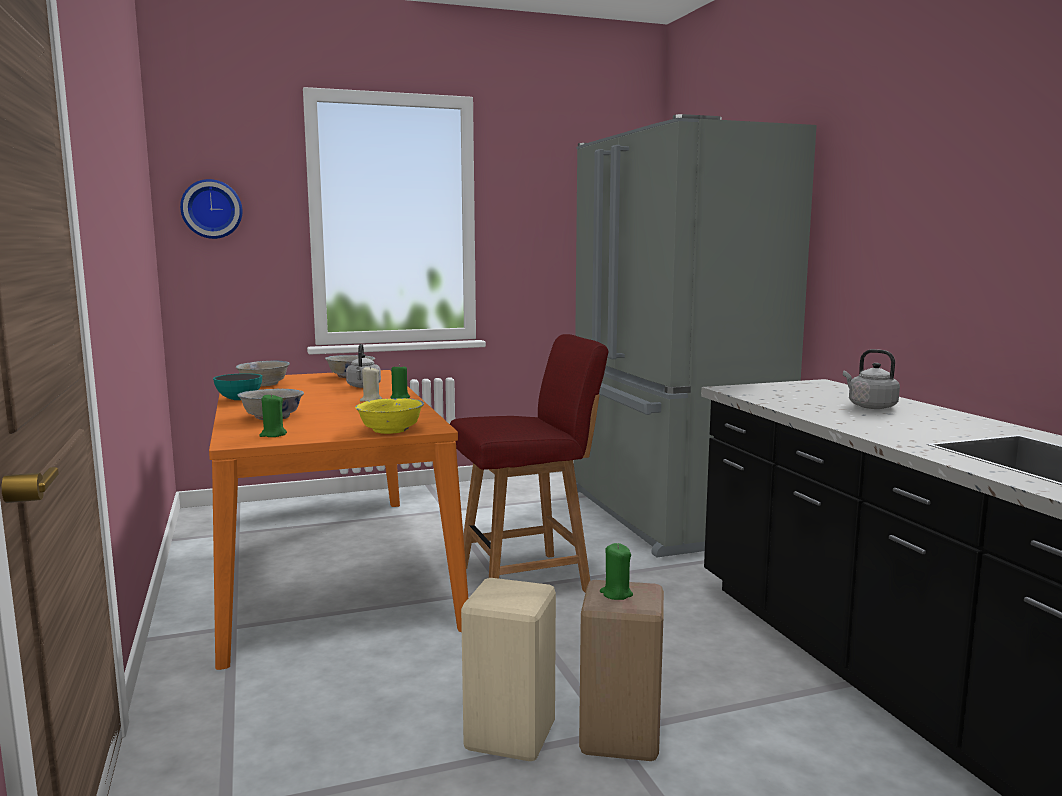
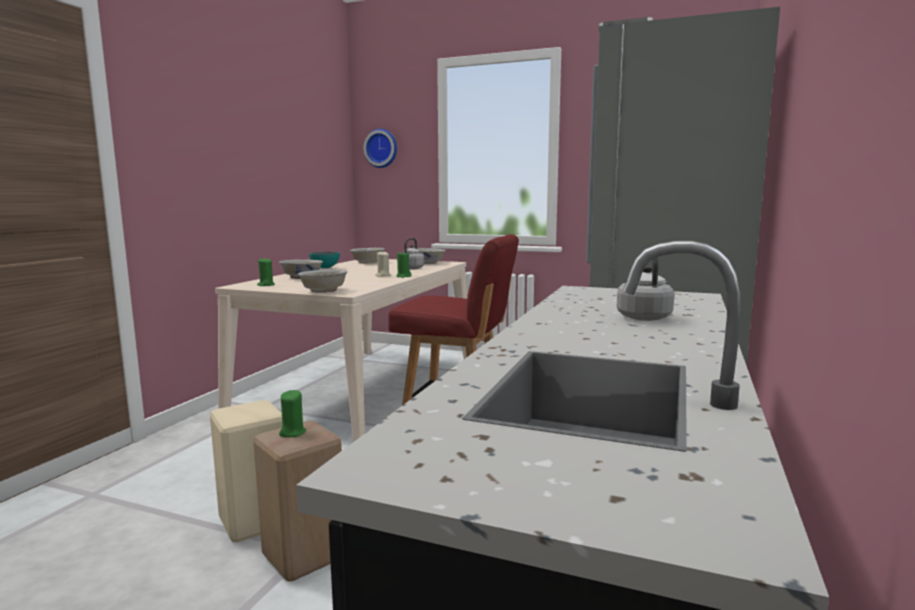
camera: 40 degrees right, 0 degrees up
orange dining table [209,370,468,670] -> beige dining table [215,259,467,442]
yellow bowl [355,398,424,434] -> white bowl [298,269,348,293]

